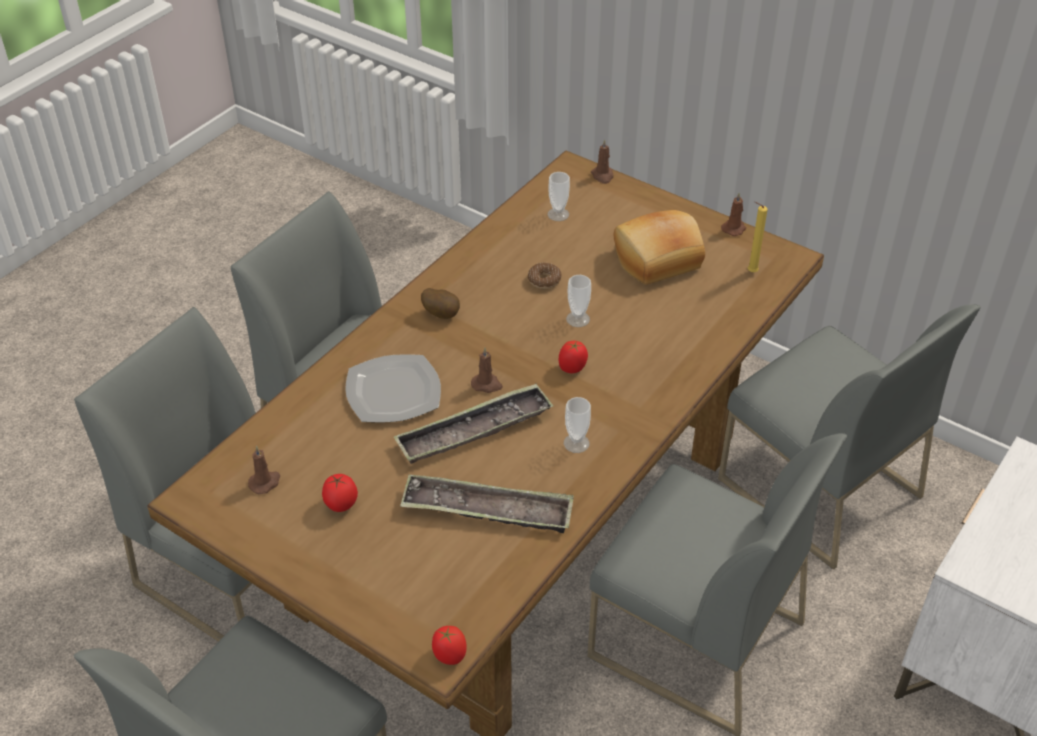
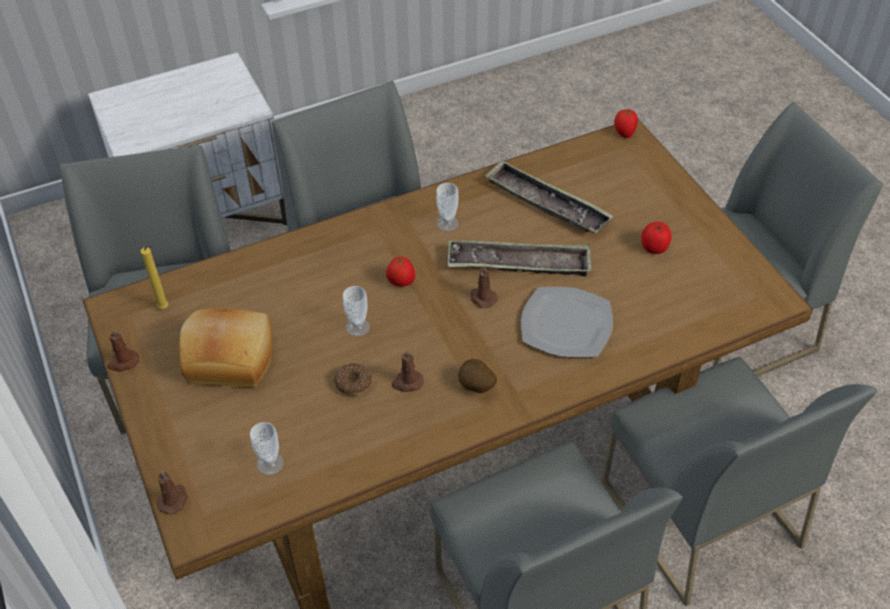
camera: 150 degrees left, 5 degrees up
brown candle [248,446,280,494] -> brown candle moved to [392,350,424,392]

